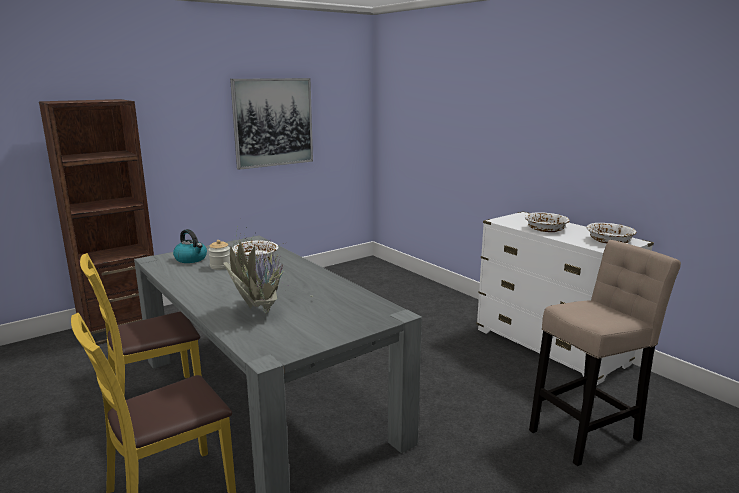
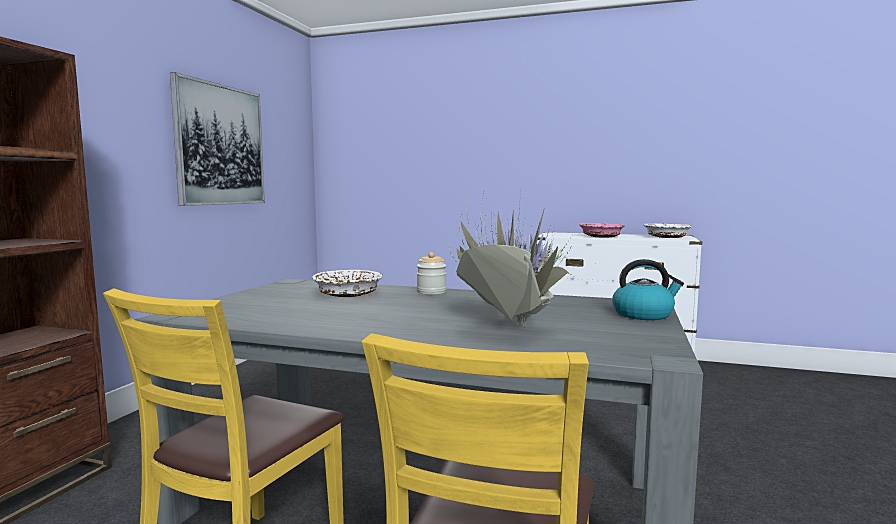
camera: 35 degrees left, 10 degrees down
kettle [173,229,207,263] -> kettle moved to [612,259,684,320]
jar [208,240,231,270] -> jar moved to [417,252,446,295]
white bowl [525,212,570,232] -> pink bowl [579,223,624,238]
beige stool [529,240,681,466] -> none

